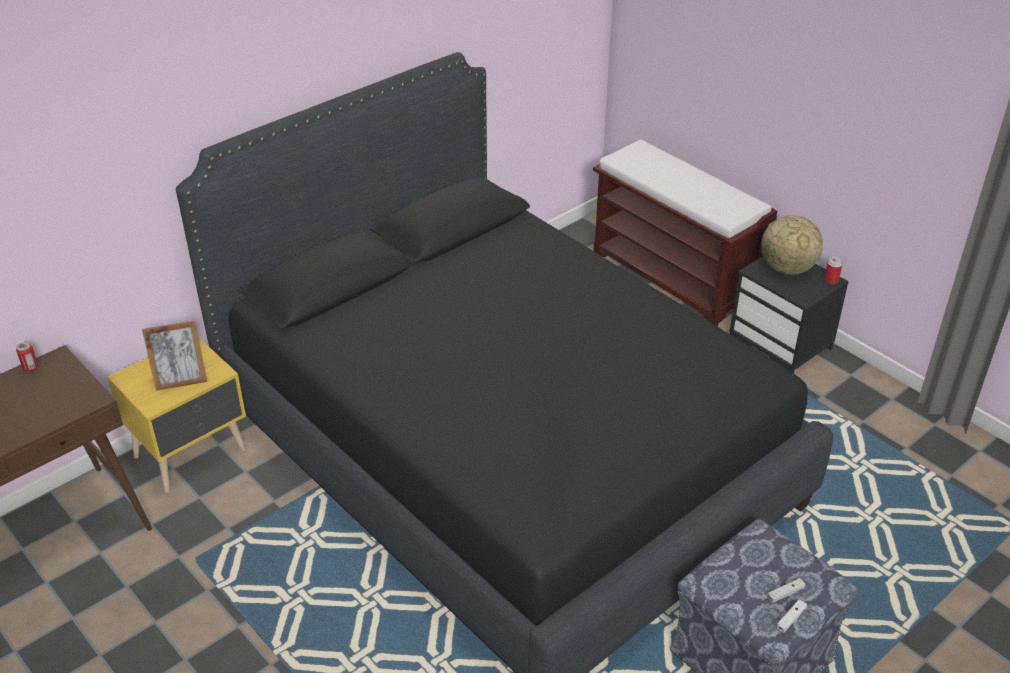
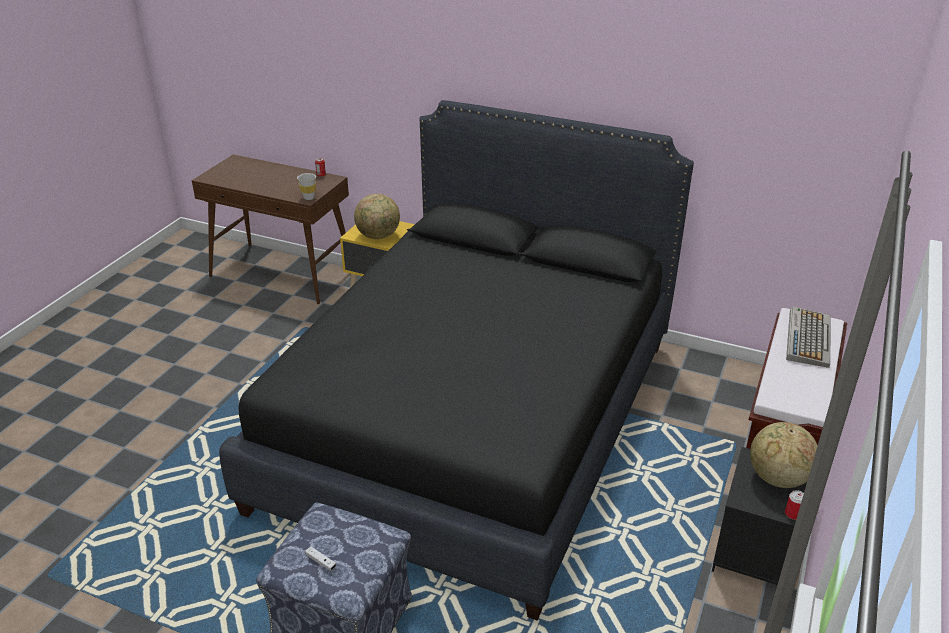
camera: 65 degrees right, 5 degrees down
picture frame [142,320,207,391] -> globe [354,194,400,239]
white game controller [776,599,807,633] -> none
none -> white cup [297,173,316,200]
none -> keyboard [786,306,831,368]

